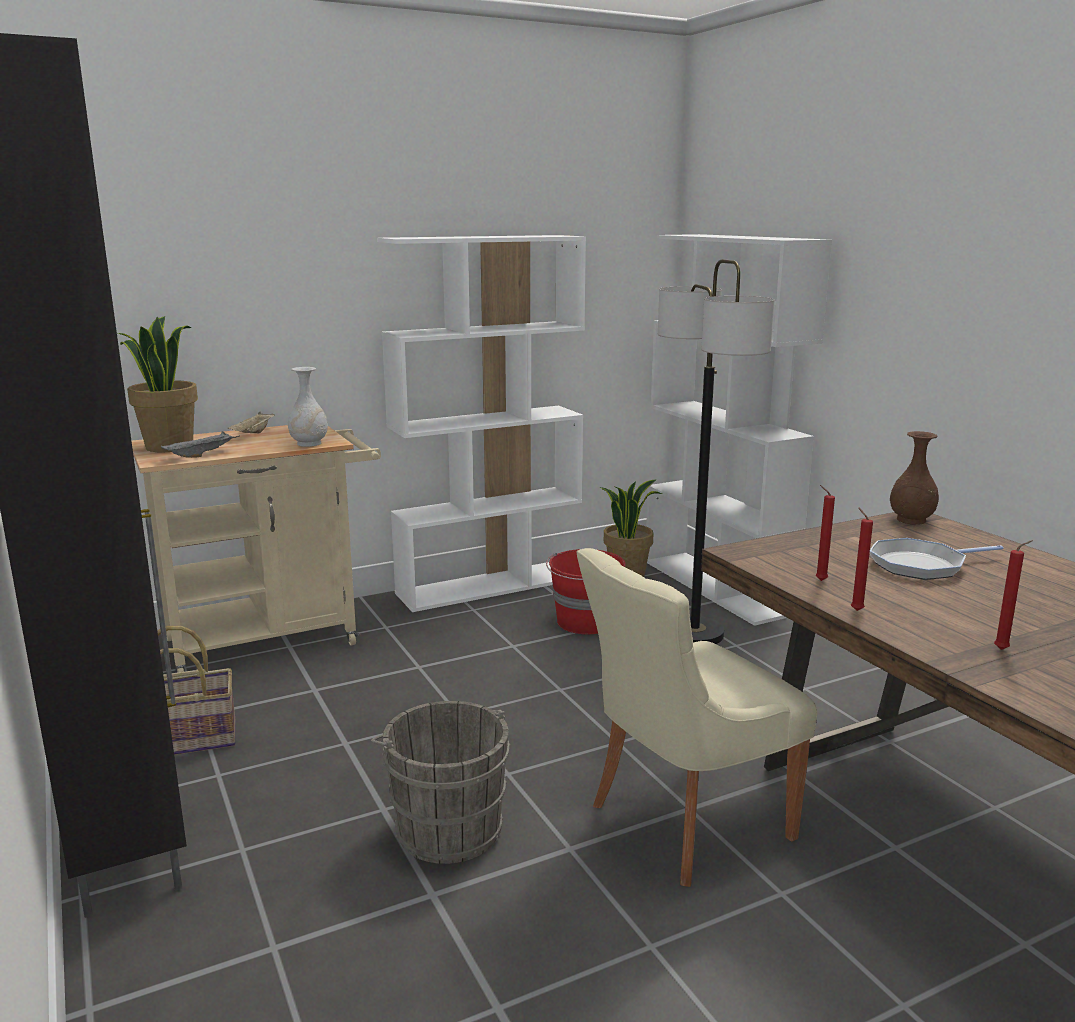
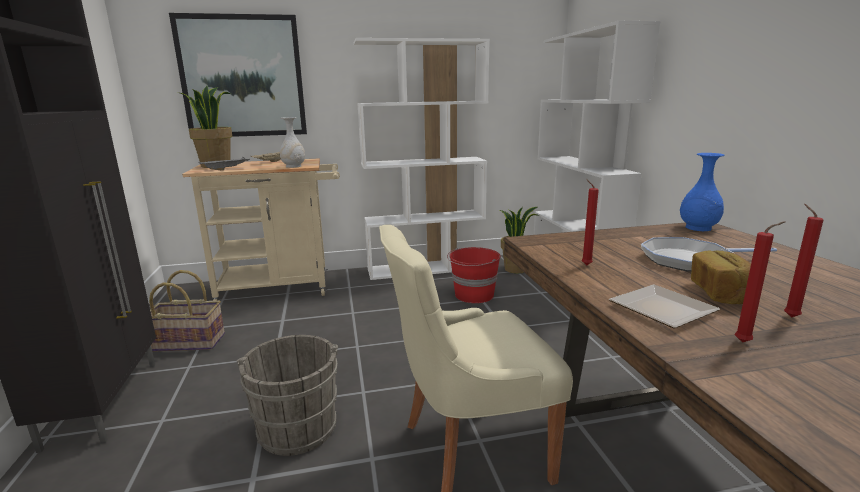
camera: 15 degrees right, 0 degrees up
floor lamp [658,259,775,644] -> none
red candle [851,507,873,611] -> red candle moved to [784,204,824,318]
brown vase [890,431,939,525] -> blue vase [680,153,725,231]
none -> picture [169,13,307,137]
none -> plate [609,285,720,328]
none -> bread [691,251,751,304]

